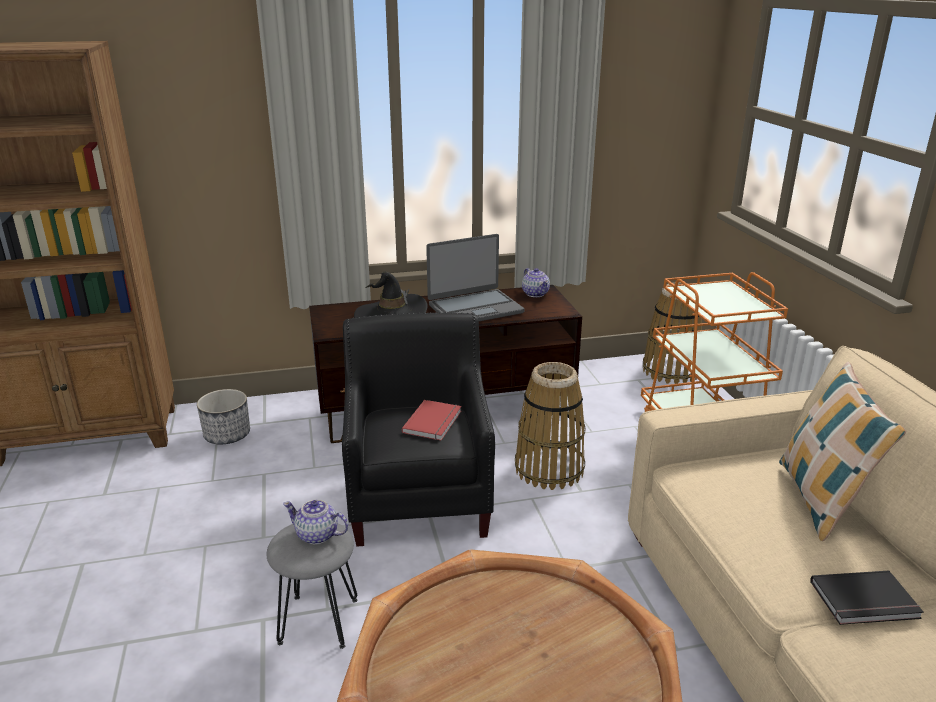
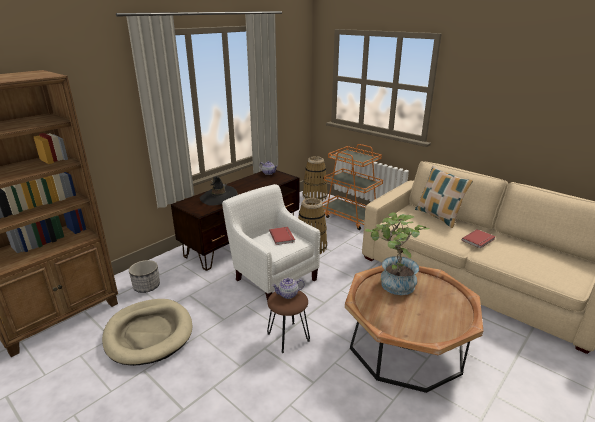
camera: 35 degrees left, 0 degrees up
grey stool [267,523,358,649] -> brown stool [267,291,310,353]
black armchair [342,312,495,547] -> white armchair [222,184,320,302]
laptop [426,234,525,321] -> none
black book [810,571,924,625] -> red book [462,229,496,249]
none -> beige dog bed [102,299,193,366]
none -> potted plant [365,212,430,295]

